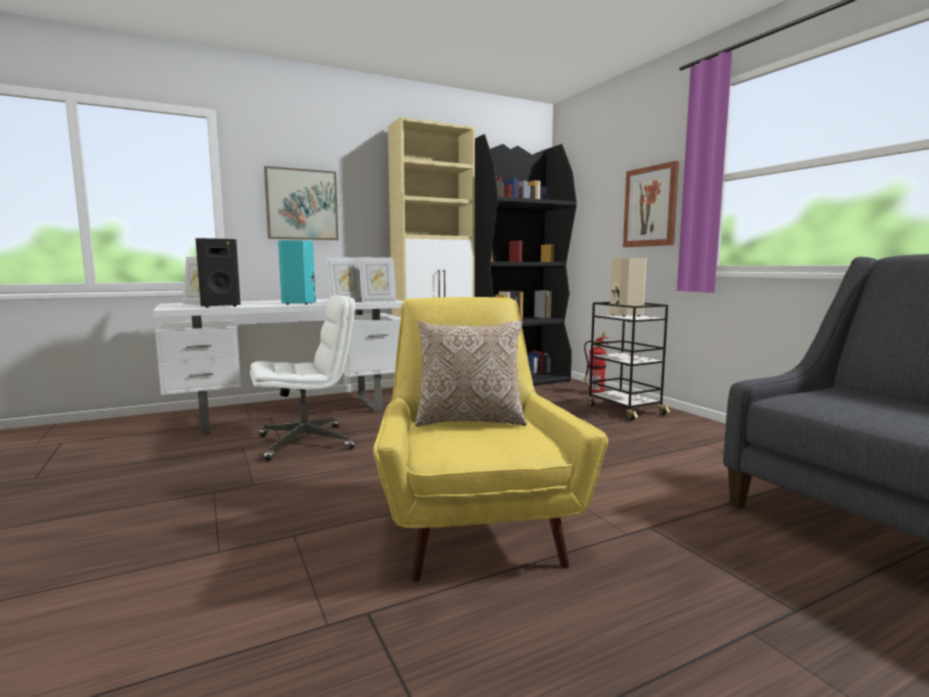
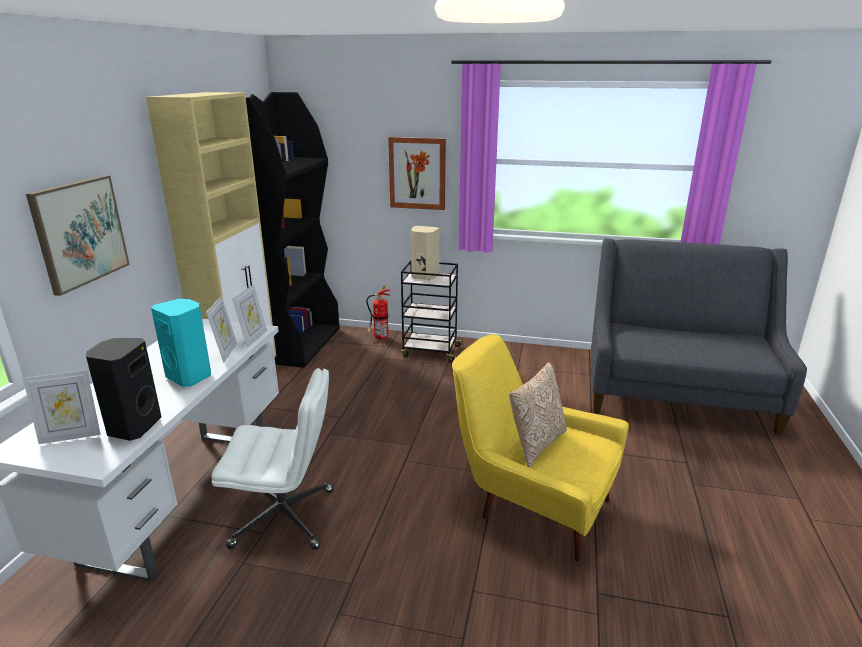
camera: 50 degrees left, 15 degrees up
white office chair [250,295,355,461] -> white office chair turned 75 degrees clockwise [211,368,334,550]

